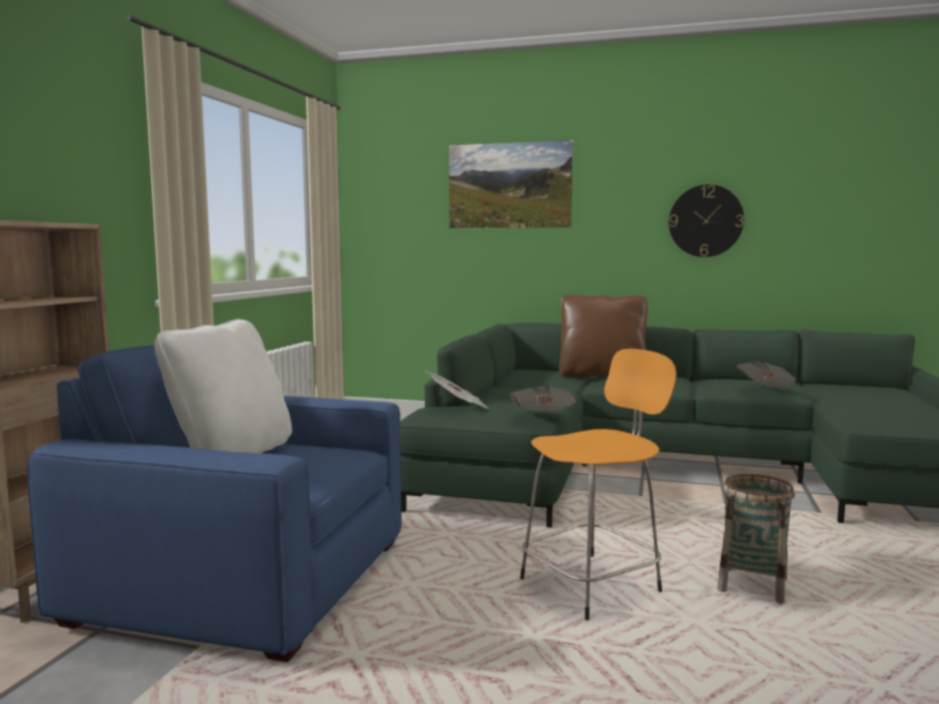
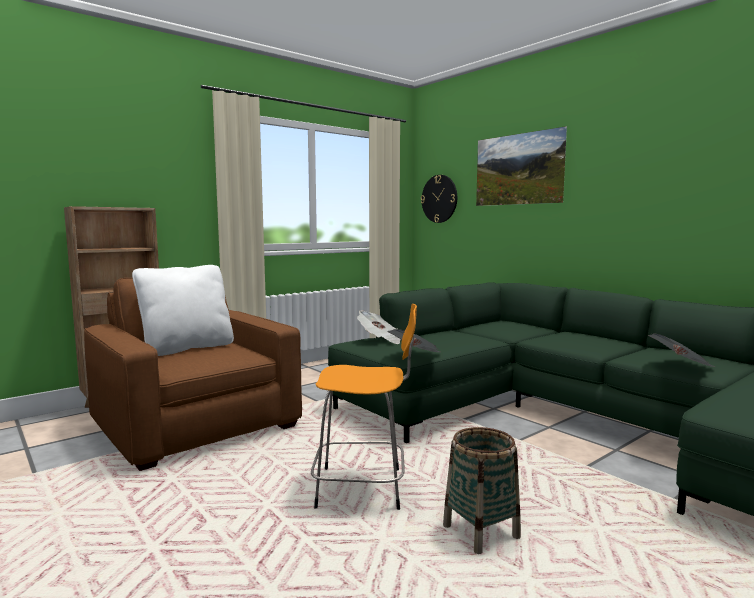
camera: 35 degrees right, 0 degrees up
blue armchair [27,345,402,662] -> brown armchair [84,278,302,471]
brown pillow [559,295,648,378] -> none
wall clock [669,184,744,257] -> wall clock moved to [421,175,457,223]

